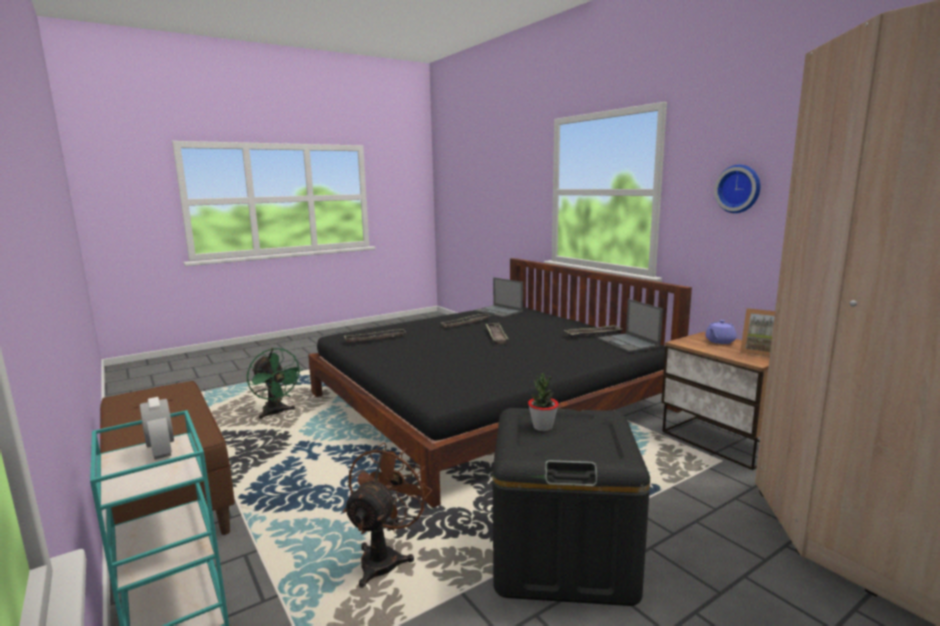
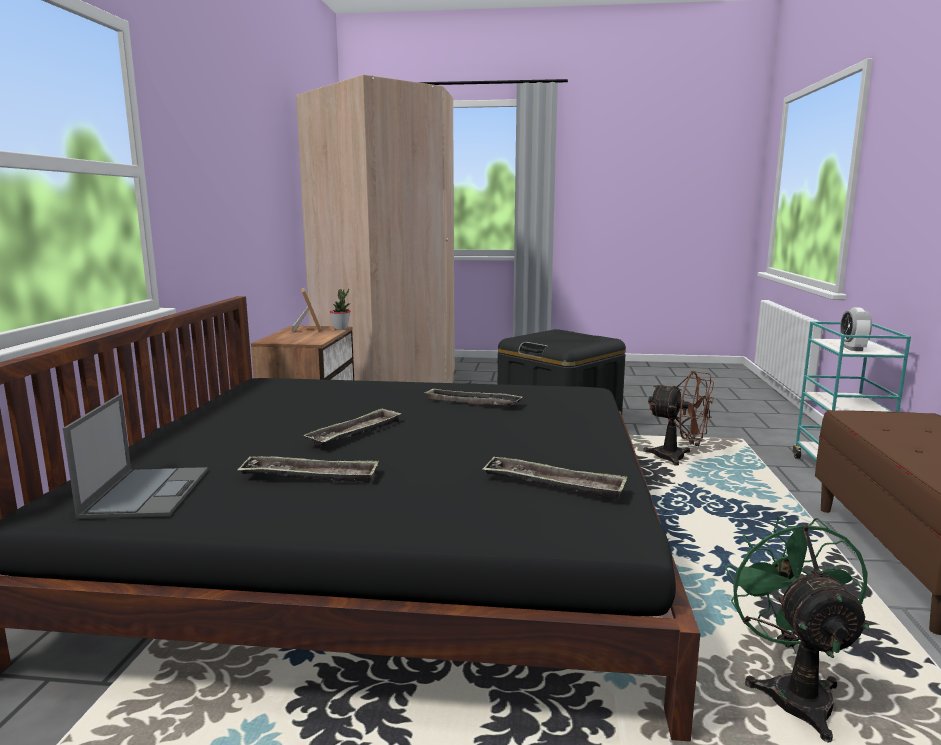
camera: 140 degrees left, 0 degrees up
brown fan [343,443,432,588] -> brown fan turned 120 degrees counterclockwise [643,371,714,466]
potted plant [528,373,559,431] -> potted plant moved to [330,289,351,330]
tray [564,325,622,337] -> tray moved to [424,388,522,406]
laptop [598,299,663,352] -> none
purple teapot [705,320,737,344] -> none
wall clock [714,165,761,213] -> none

